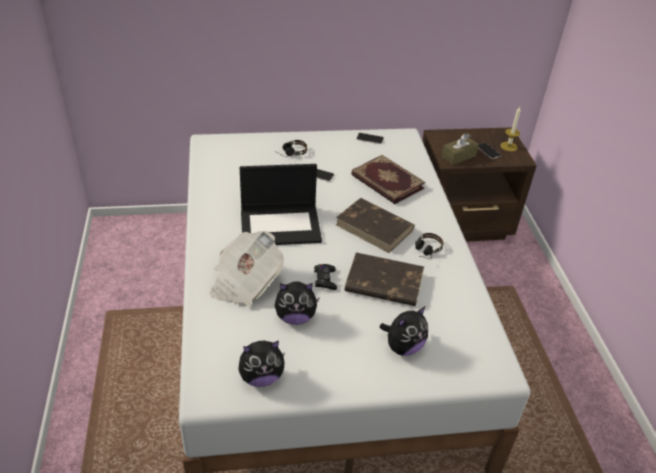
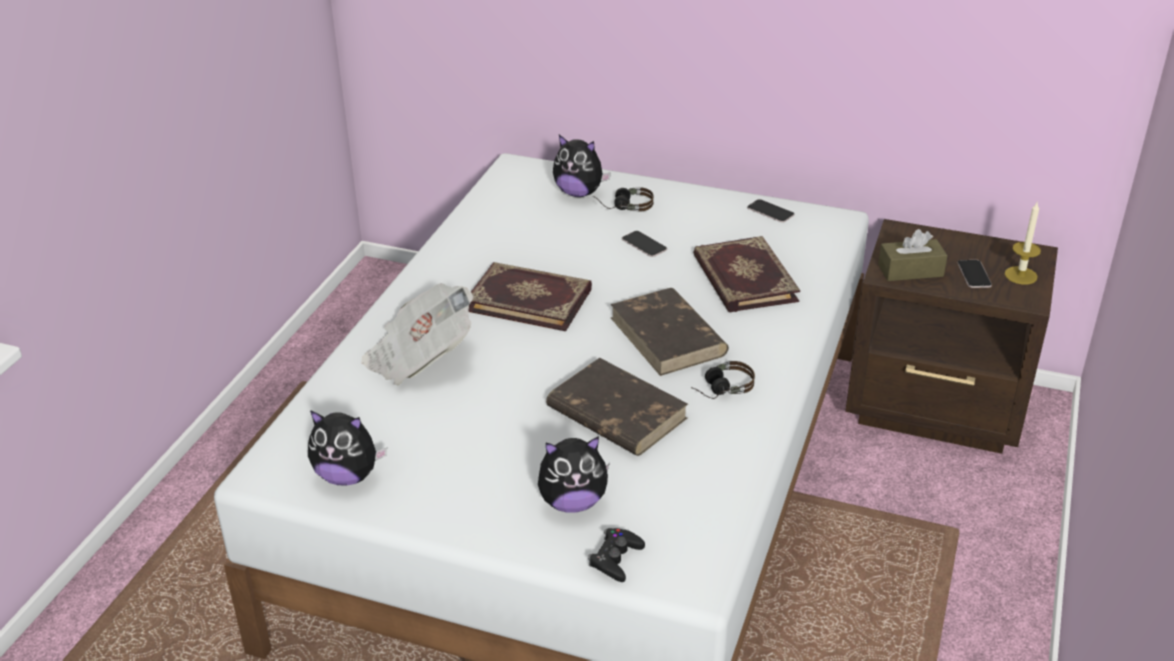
camera: 30 degrees right, 5 degrees down
laptop [240,164,322,245] -> book [468,262,592,331]
plush toy [275,281,320,325] -> plush toy moved to [553,135,611,197]
black game controller [314,264,337,290] -> black game controller moved to [588,528,645,582]

